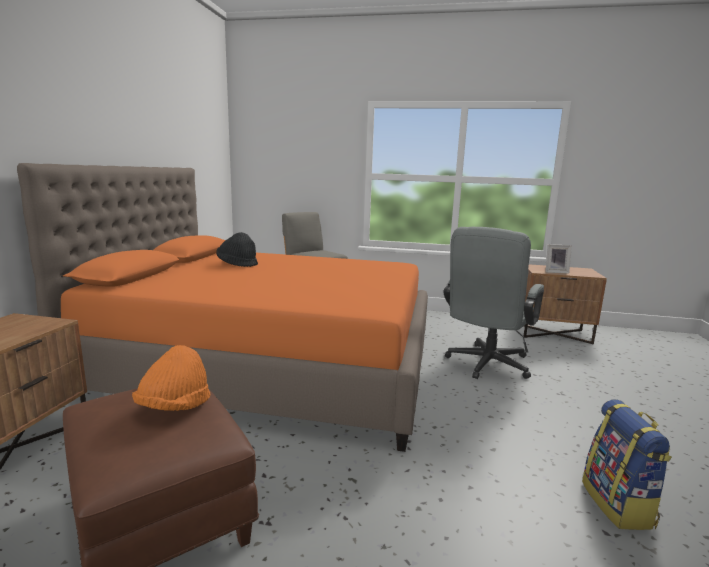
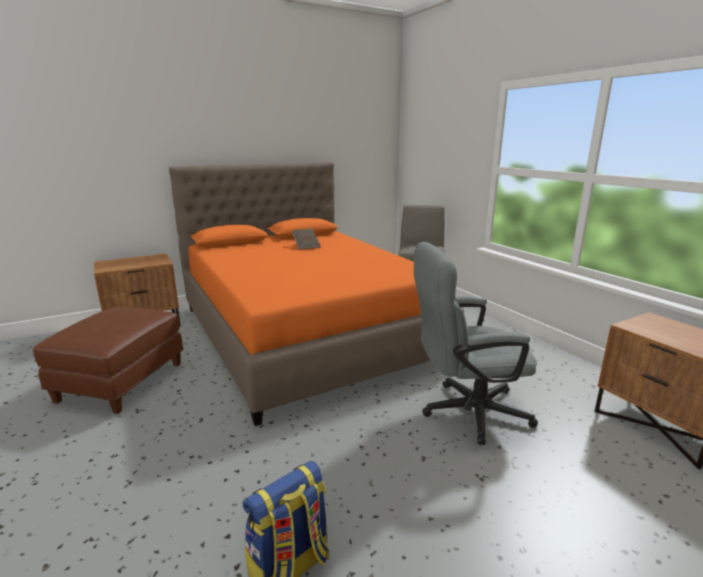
camera: 50 degrees right, 5 degrees up
orange hat [132,345,210,411] -> none
black hat [216,232,258,267] -> brown book [292,229,320,249]
picture frame [545,244,572,274] -> none

